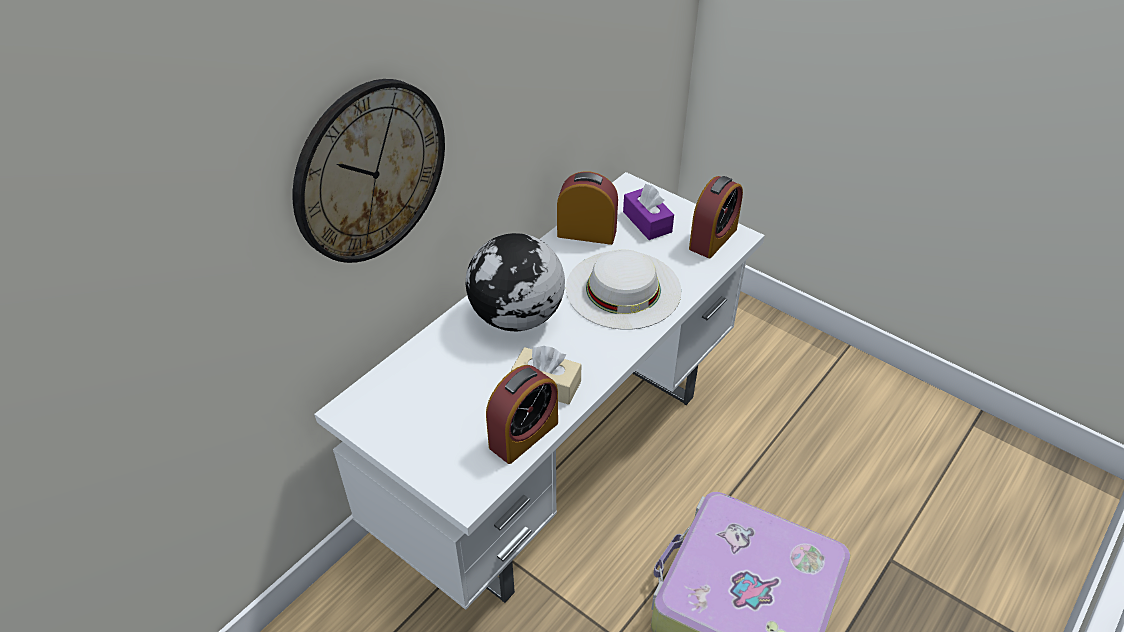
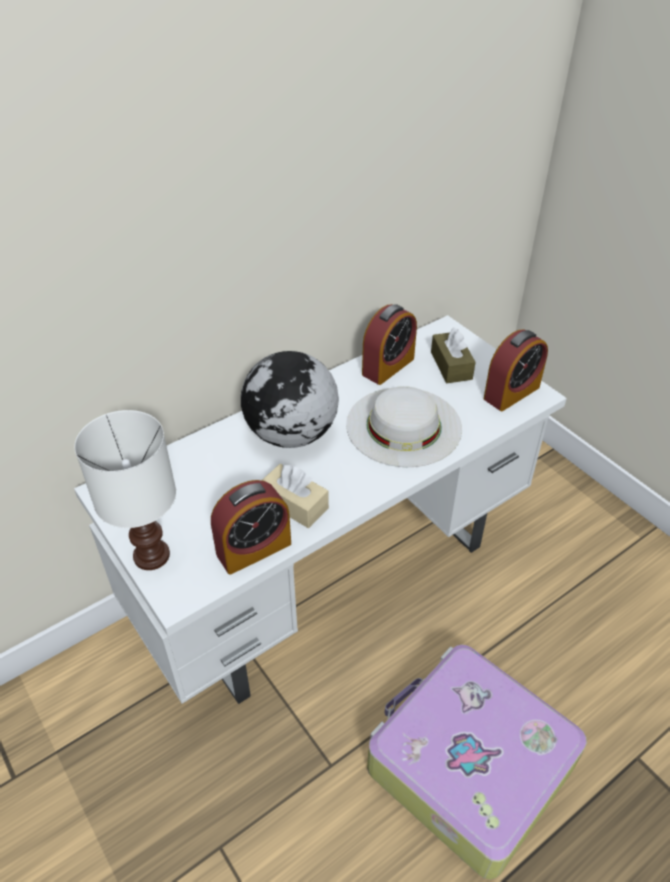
camera: 15 degrees right, 0 degrees up
wall clock [293,79,445,263] -> none
alarm clock [557,171,618,245] -> alarm clock turned 105 degrees clockwise [362,304,417,385]
purple tissue box [623,184,674,240] -> brown tissue box [431,327,476,383]
none -> white table lamp [74,410,176,570]

